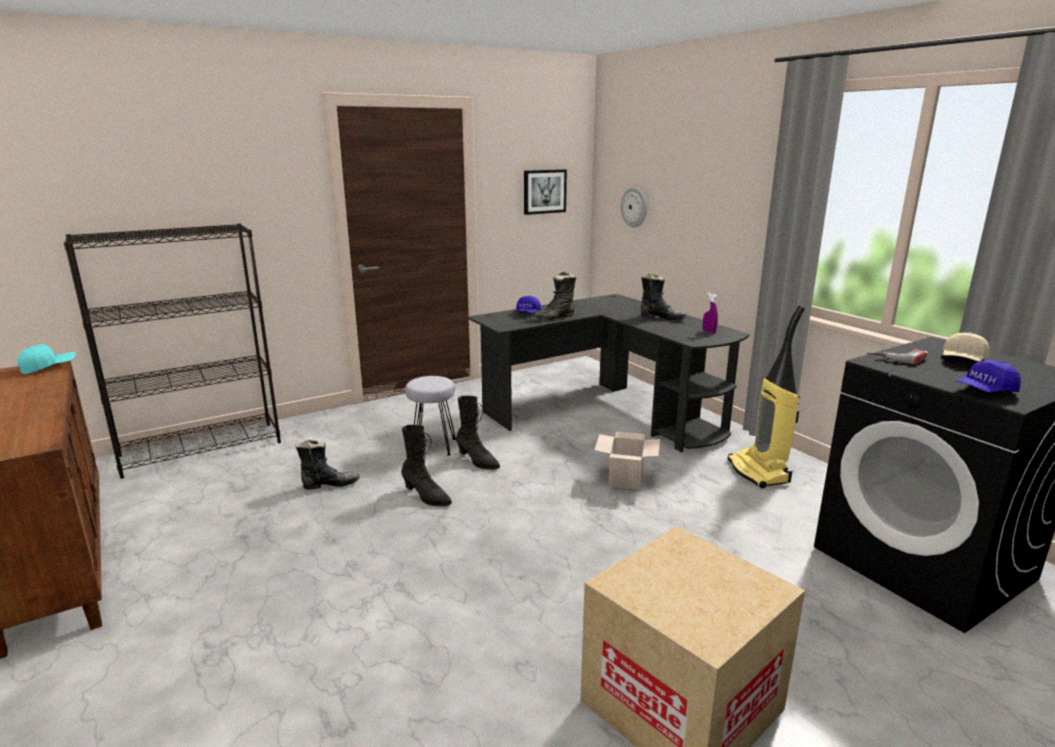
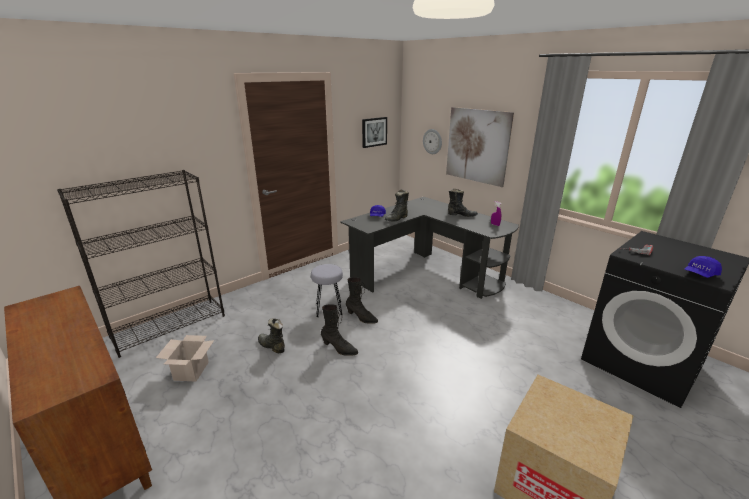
camera: 10 degrees left, 5 degrees up
turquoise cap [17,344,76,374] -> none
black boot [295,440,360,490] -> black boot turned 120 degrees counterclockwise [258,318,285,353]
cardboard box [594,431,660,490] -> cardboard box moved to [156,335,214,381]
vacuum cleaner [727,305,805,489] -> none
beige cap [942,332,990,362] -> none
none -> picture [446,107,514,187]

